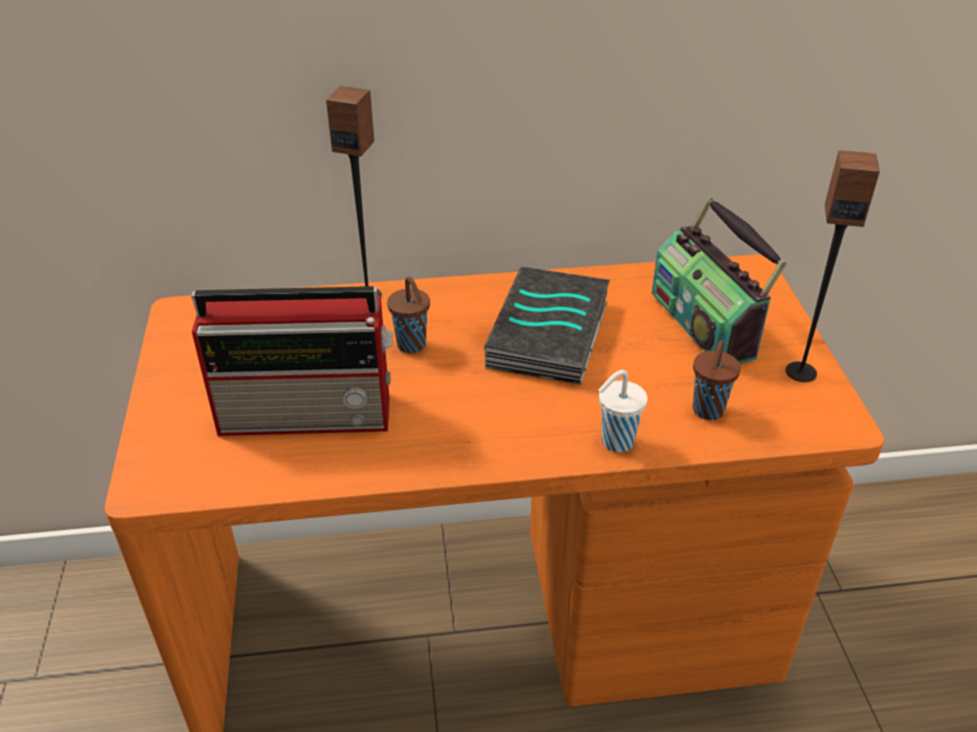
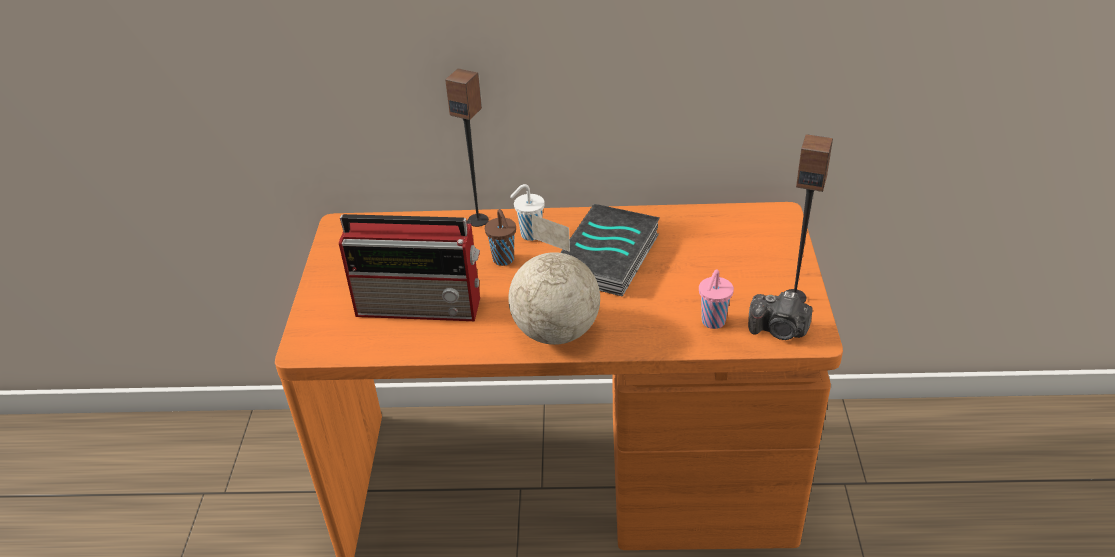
camera: 10 degrees right, 0 degrees up
white cup [599,370,648,453] -> white cup moved to [510,184,545,241]
radio [652,196,787,364] -> none
brown cup [693,340,741,420] -> pink cup [699,269,734,329]
none -> globe [508,214,600,345]
none -> camera [748,291,813,340]

